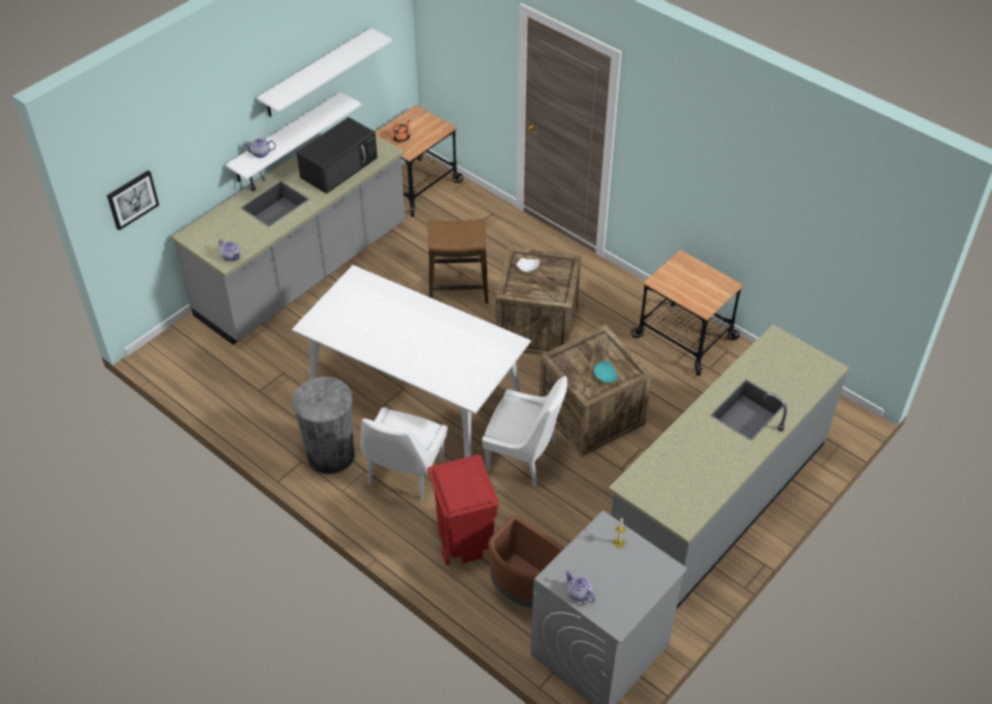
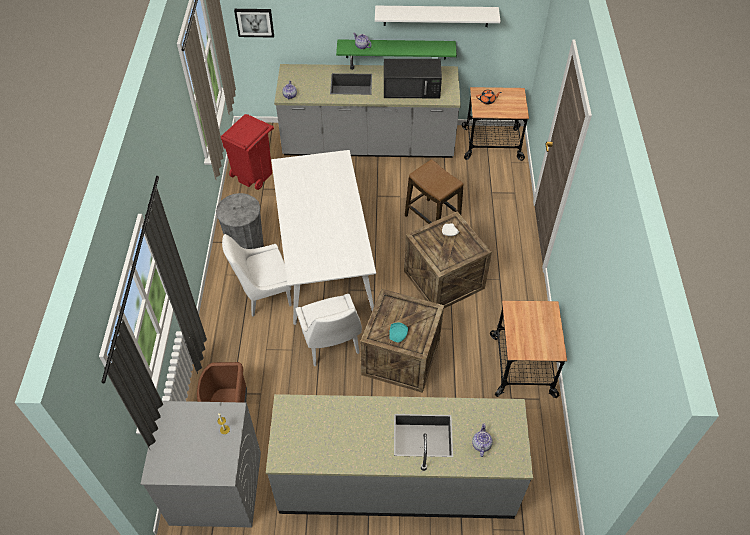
camera: 50 degrees right, 5 degrees up
white shelf [225,92,361,182] -> green shelf [336,39,457,60]
red trash can [427,455,499,565] -> red trash can moved to [221,114,274,190]
teapot [565,571,596,603] -> teapot moved to [472,423,493,457]

